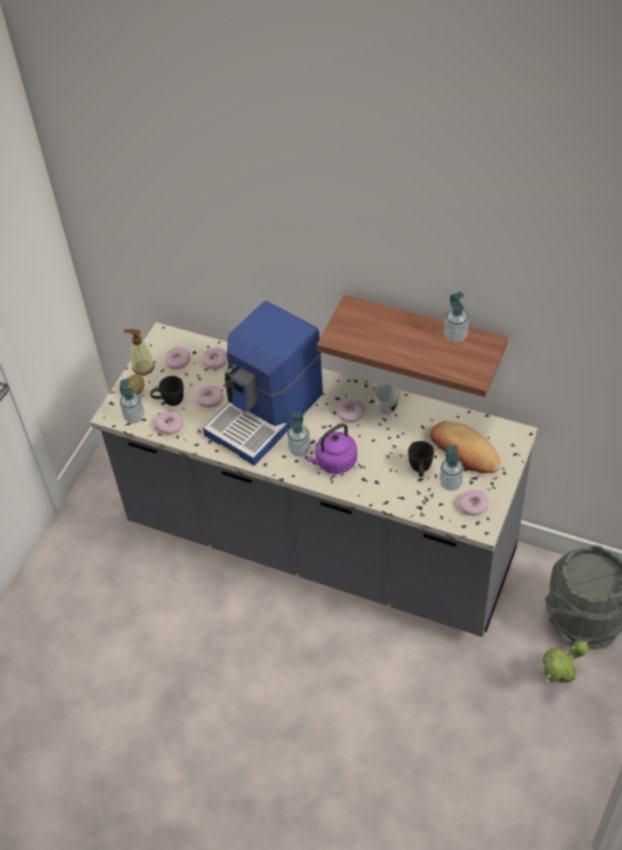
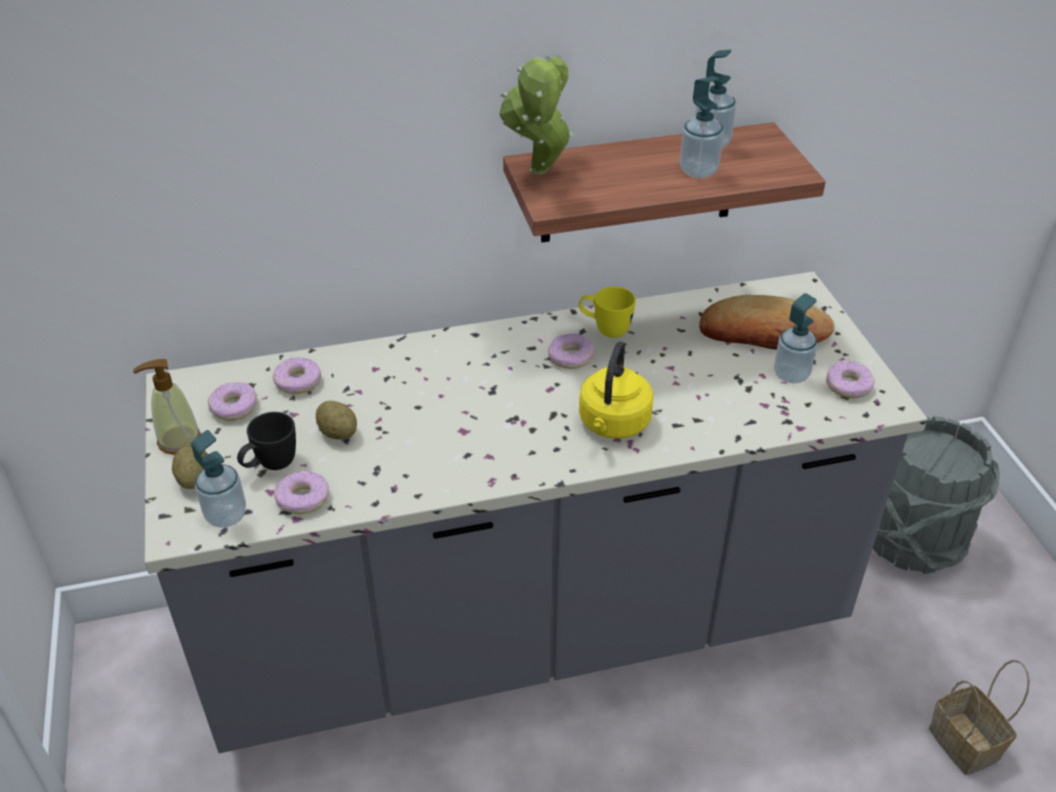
camera: 40 degrees left, 10 degrees down
donut [196,385,223,408] -> potato [316,401,357,440]
coffee machine [203,301,323,466] -> none
soap dispenser [287,412,310,457] -> soap dispenser moved to [680,76,723,178]
purple kettle [306,423,357,474] -> yellow kettle [579,341,654,439]
white mug [372,383,399,415] -> yellow mug [579,287,636,338]
black mug [408,441,434,477] -> none
potted plant [543,640,589,683] -> potted plant moved to [499,55,574,175]
none -> basket [929,660,1030,775]

